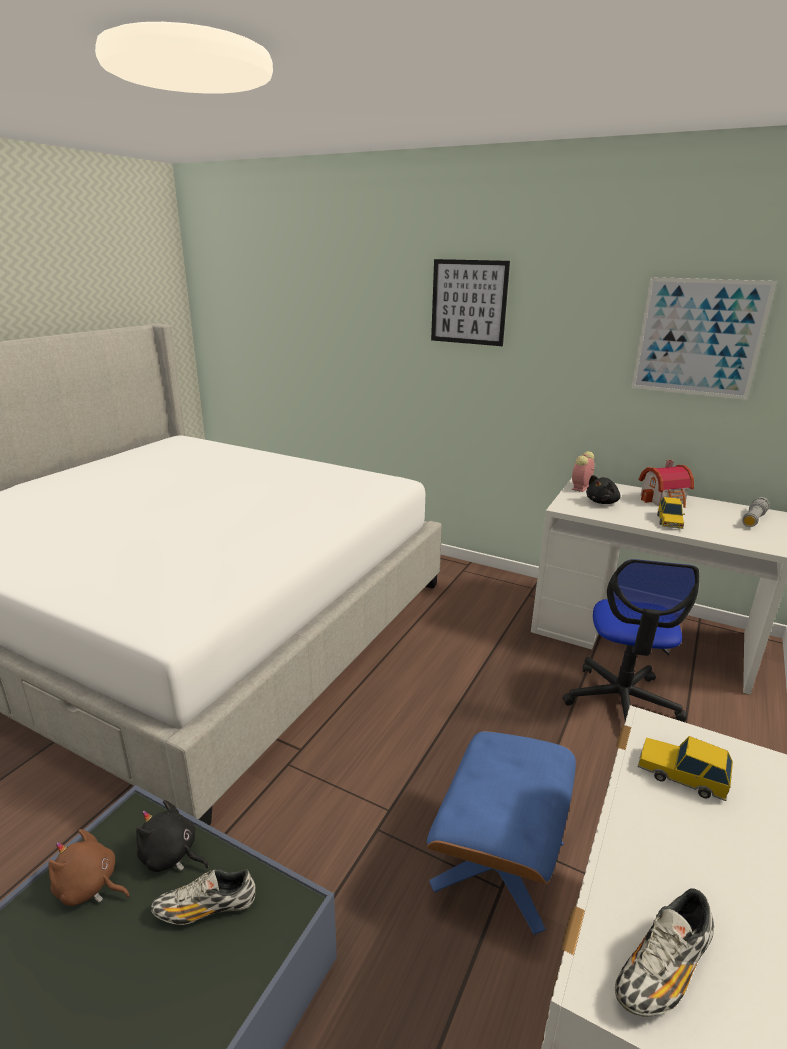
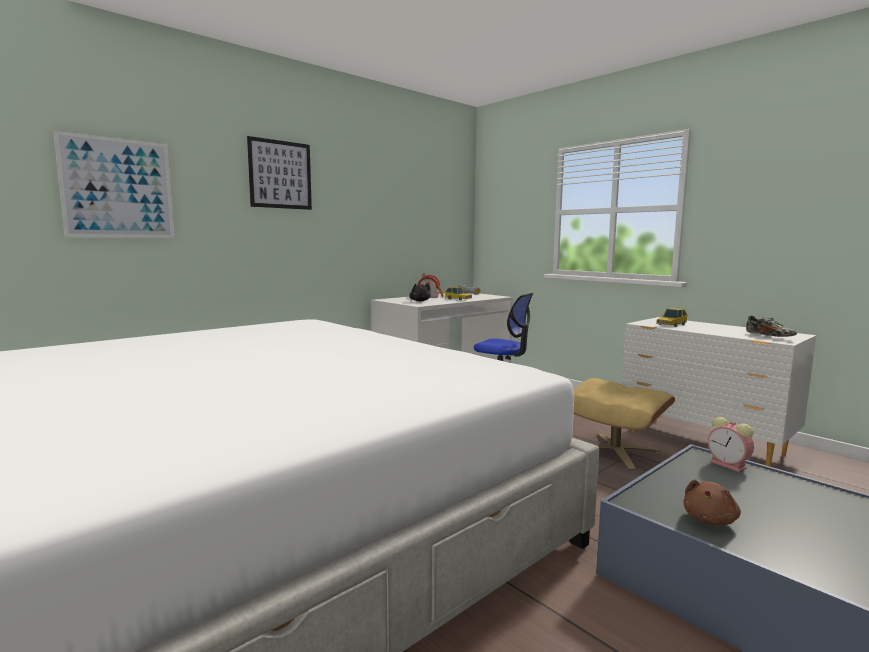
camera: 70 degrees left, 15 degrees down
black plush toy [136,800,209,872] -> none
shoe [151,869,256,925] -> none
blue ottoman [427,731,576,935] -> beige ottoman [573,378,675,470]
alarm clock [572,451,594,492] -> alarm clock moved to [708,417,754,472]
picture [631,277,777,400] -> picture moved to [53,131,174,238]

